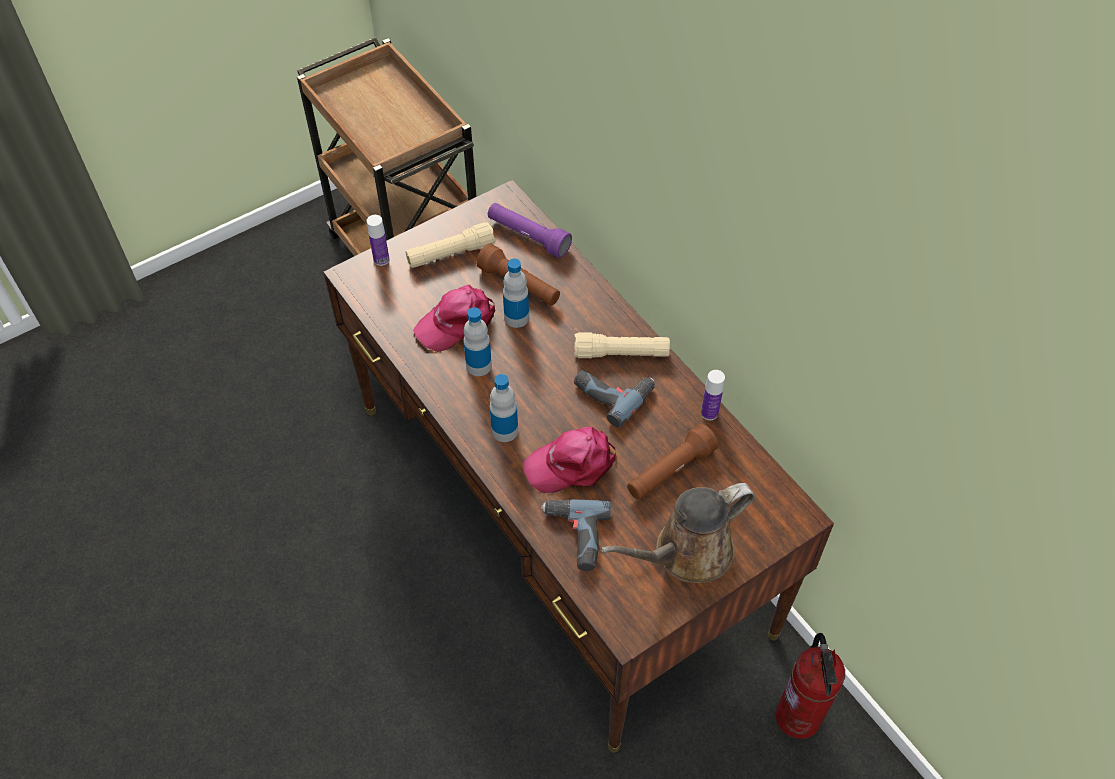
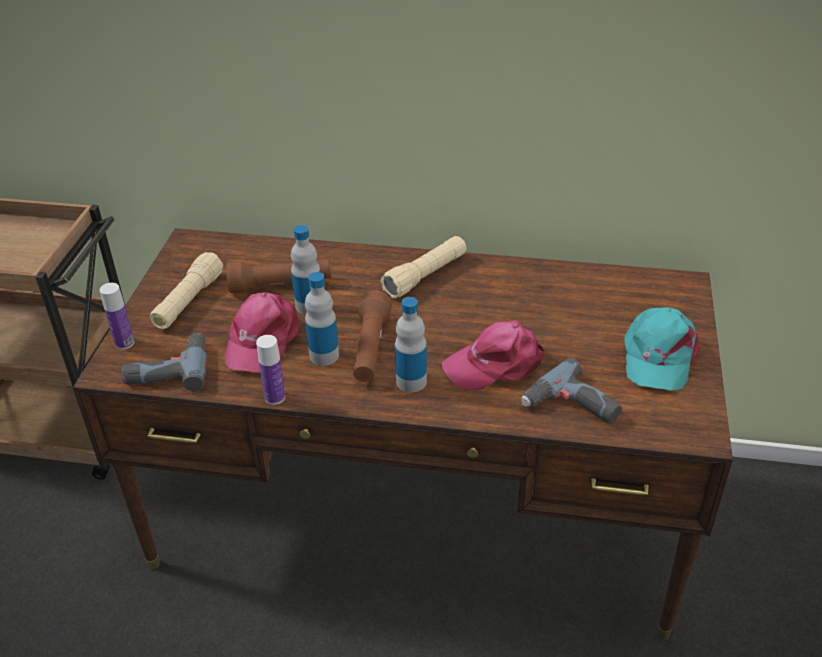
camera: 45 degrees left, 15 degrees down
purple flashlight [488,203,572,258] -> none
pink cap [523,427,616,493] -> pink cap turned 45 degrees clockwise [442,320,544,390]
power drill [574,370,655,427] -> power drill moved to [121,333,206,391]
brown watering can [600,483,755,583] -> turquoise cap [624,307,700,390]
brown flashlight [627,424,718,499] -> brown flashlight moved to [353,290,392,382]
bottle [701,370,725,420] -> bottle moved to [256,335,285,405]
fire extinguisher [776,633,845,739] -> none

